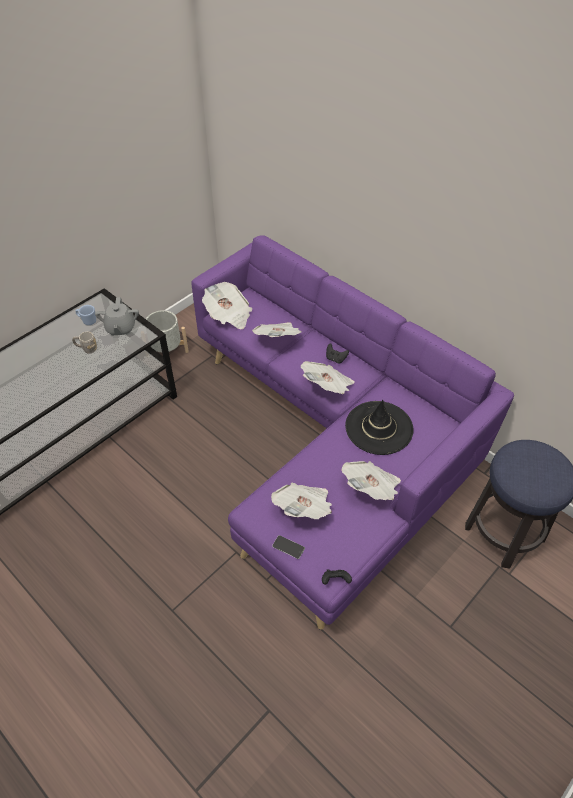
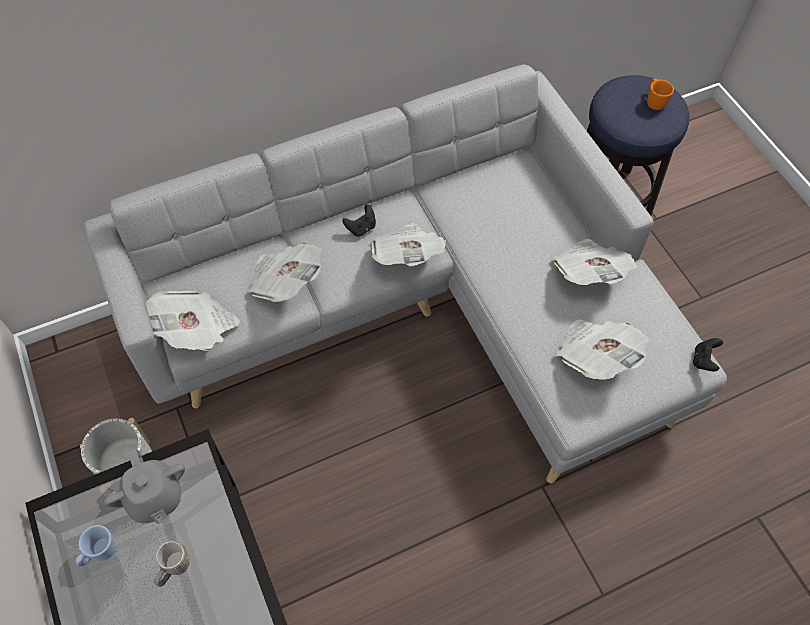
camera: 70 degrees left, 10 degrees up
grey teapot [95,297,139,336] -> grey teapot turned 45 degrees clockwise [104,449,185,524]
purple sofa [191,235,514,630] -> grey sofa [84,64,727,484]
phone [272,535,305,559] -> none
black hat [345,400,413,455] -> none
none -> orange mug [647,79,674,110]

